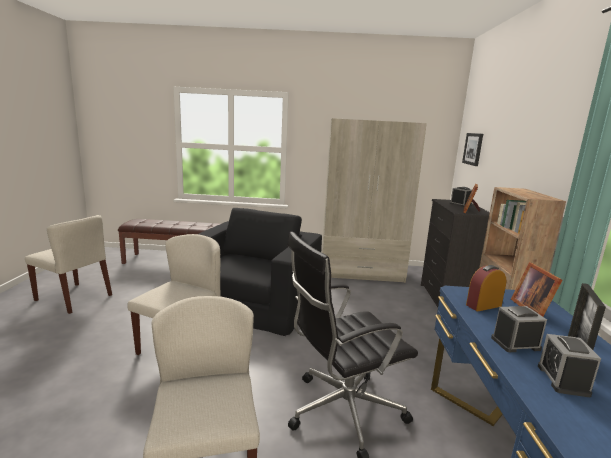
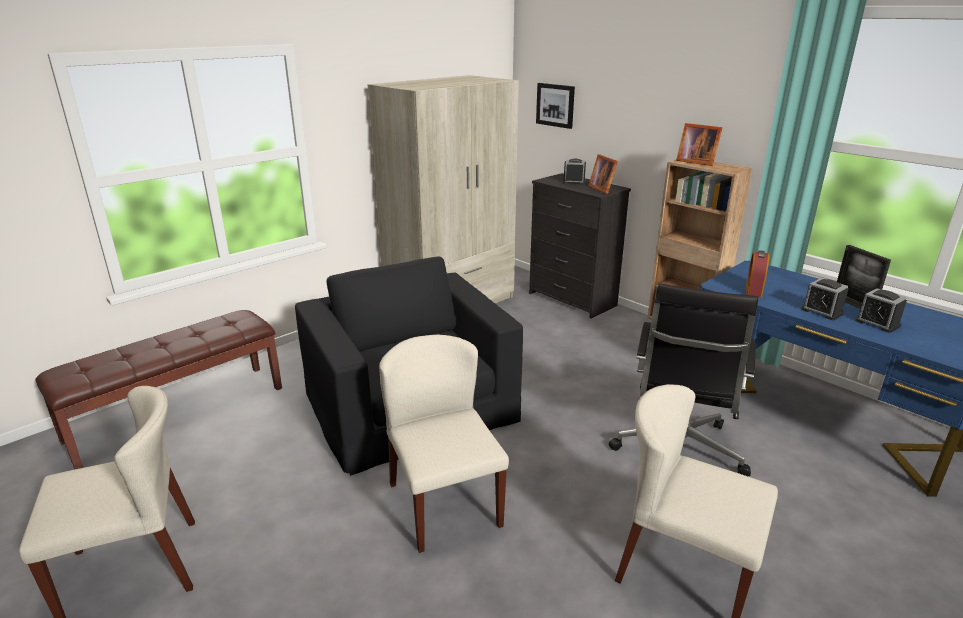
camera: 45 degrees left, 10 degrees up
alarm clock [491,306,547,352] -> alarm clock turned 75 degrees counterclockwise [801,278,848,320]
picture frame [511,262,562,316] -> picture frame moved to [676,123,722,166]

